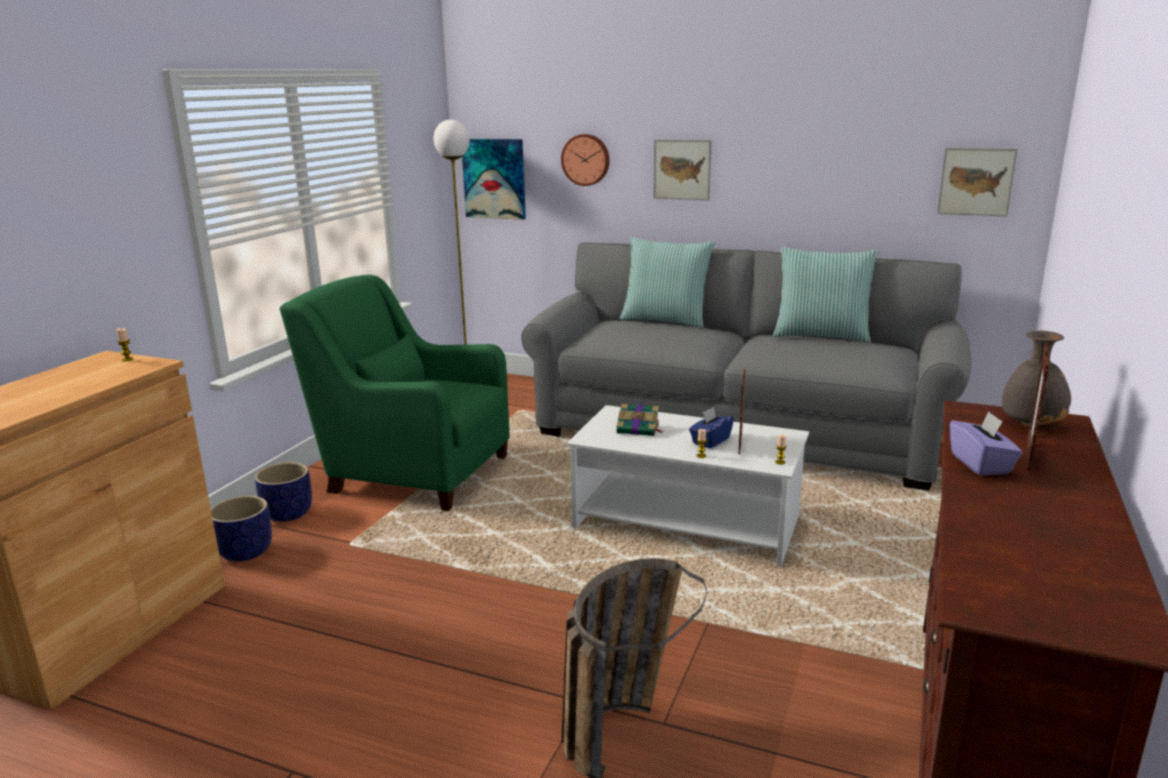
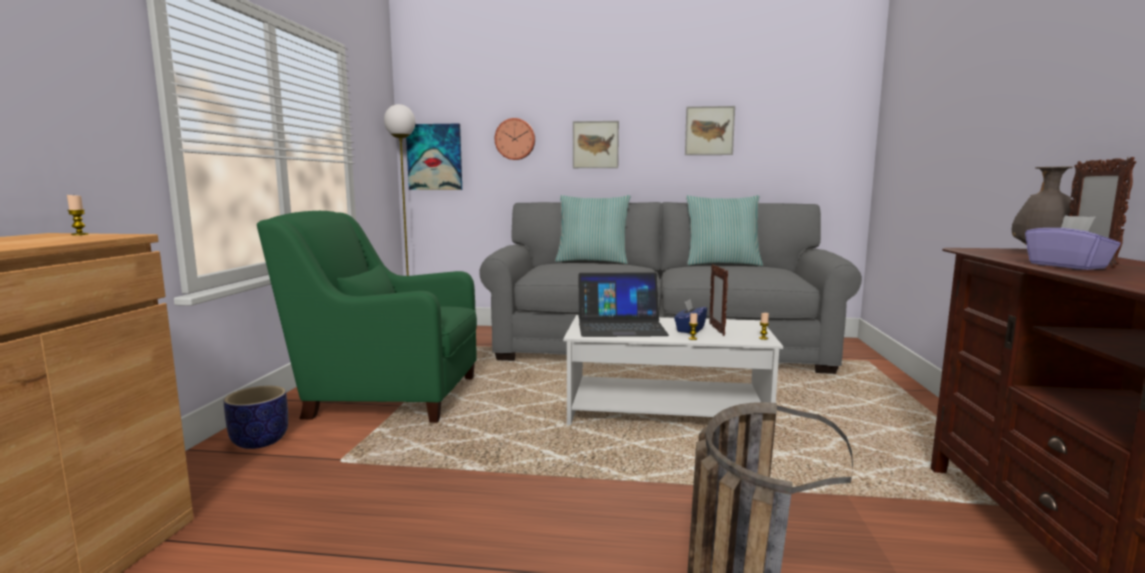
camera: 15 degrees left, 10 degrees down
planter [211,496,272,562] -> none
book [617,404,663,436] -> laptop [578,272,669,337]
picture [937,148,1018,216] -> picture moved to [685,106,735,155]

